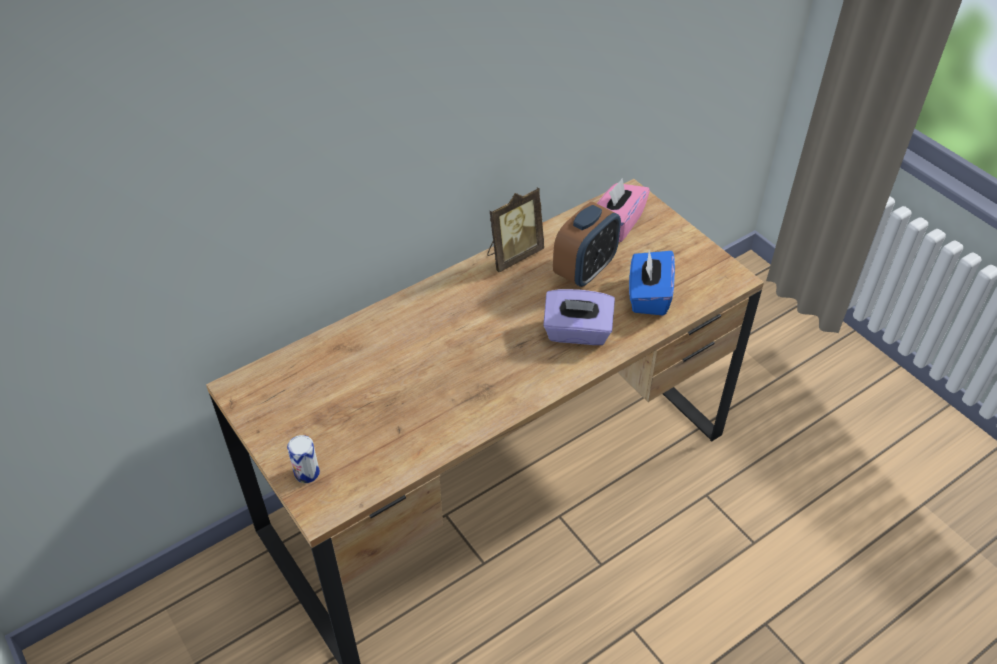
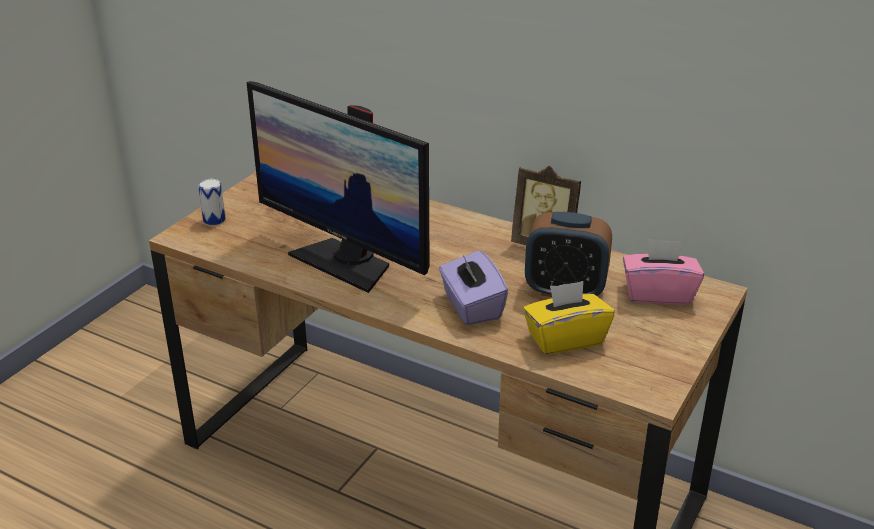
camera: 65 degrees right, 15 degrees down
blue tissue box [629,250,675,315] -> yellow tissue box [523,281,615,355]
none -> monitor [247,81,429,293]

